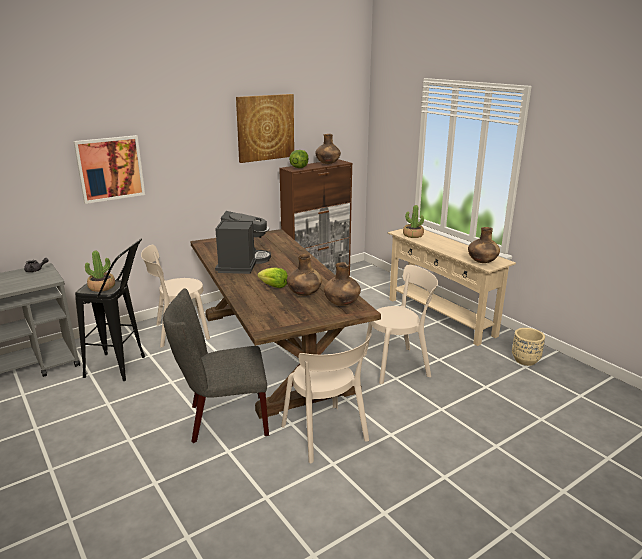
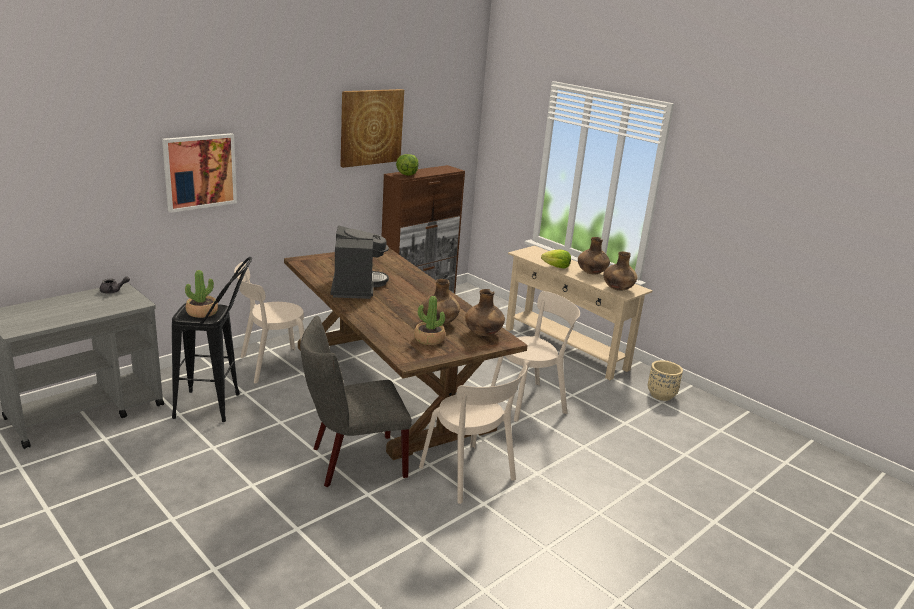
camera: 10 degrees left, 0 degrees up
lettuce [257,267,288,288] -> lettuce moved to [541,249,571,269]
brown vase [315,134,341,164] -> brown vase moved to [578,237,610,275]
potted plant [403,205,424,238] -> potted plant moved to [414,296,445,345]

